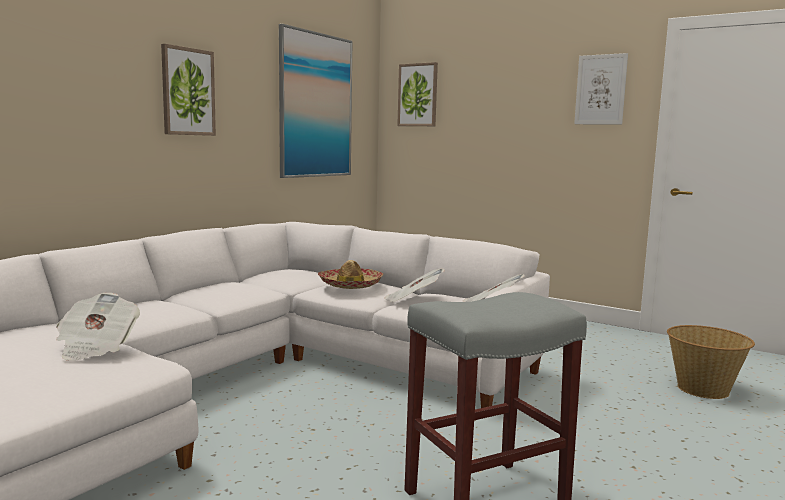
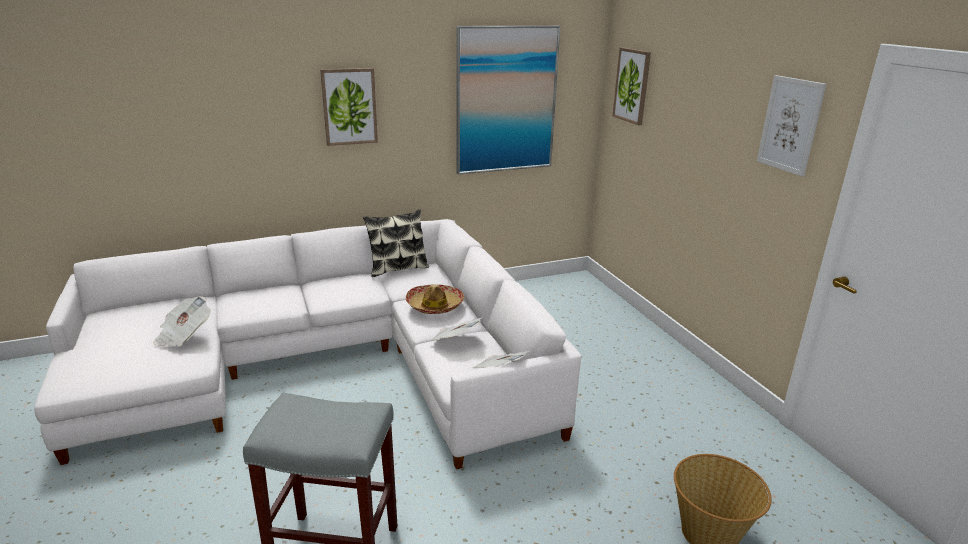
camera: 35 degrees right, 15 degrees up
none -> pillow [363,209,429,277]

